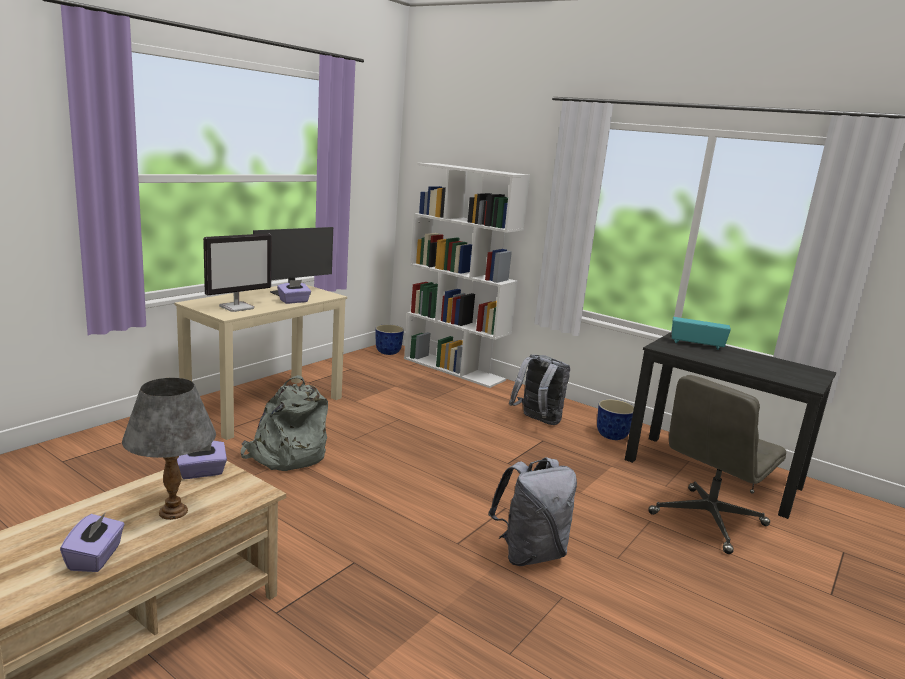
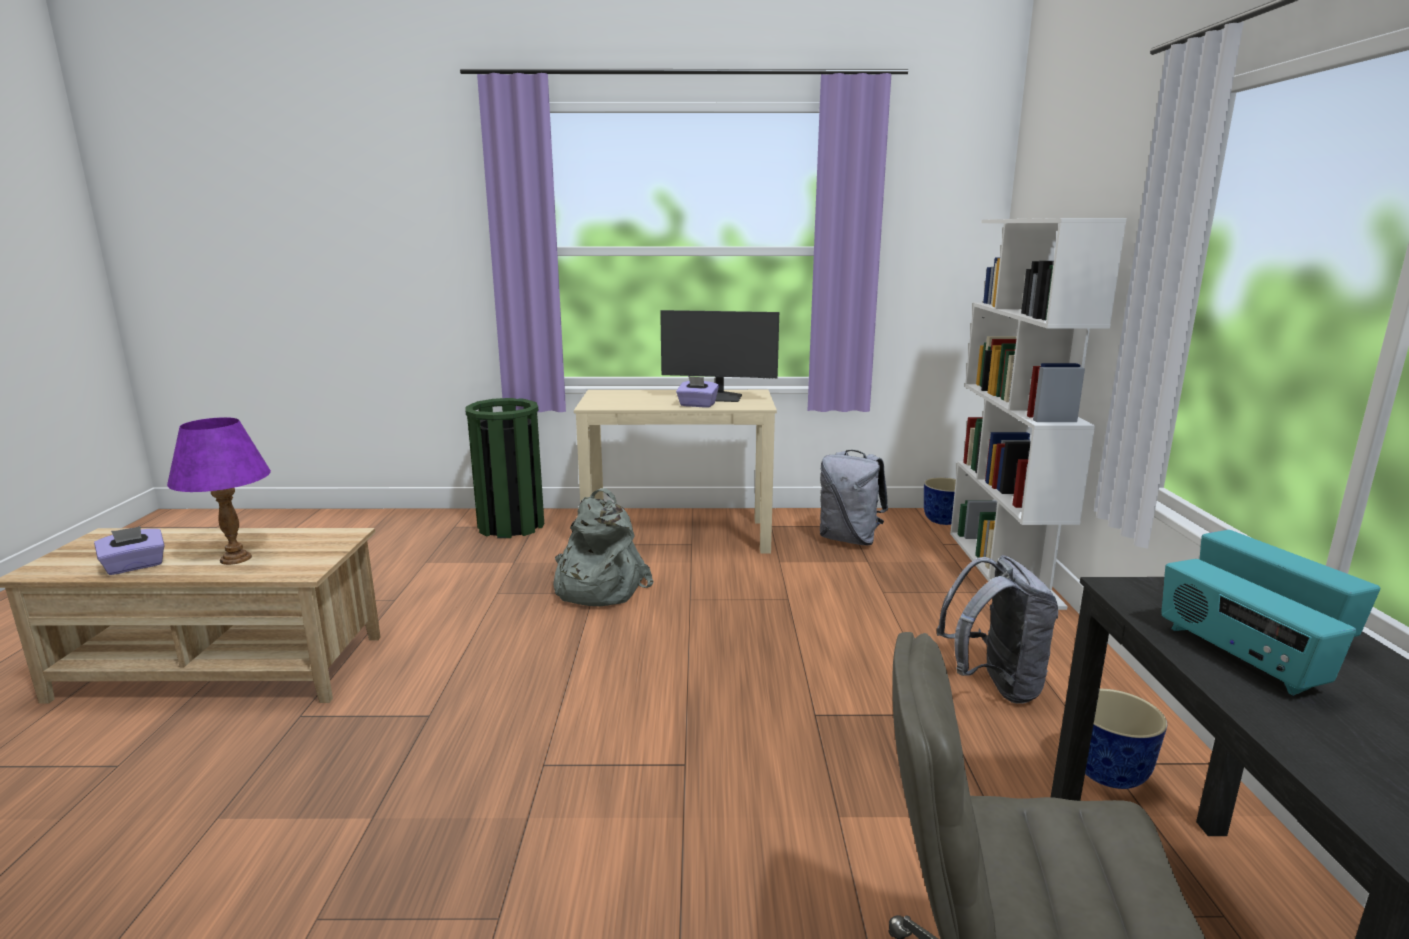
camera: 55 degrees right, 0 degrees up
grey table lamp [122,378,216,520] -> purple table lamp [167,417,271,565]
purple tissue box [177,441,227,479] -> none
monitor [203,233,271,312] -> none
grey backpack [488,457,577,566] -> grey backpack moved to [820,450,888,545]
none -> green trash can [466,398,544,538]
none -> radio [1161,559,1356,696]

